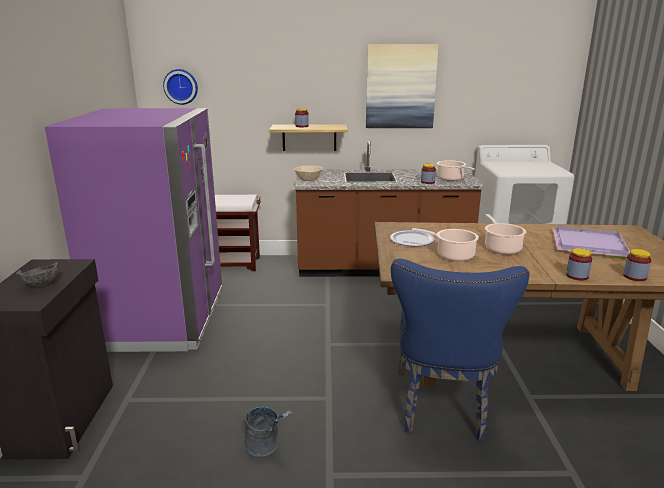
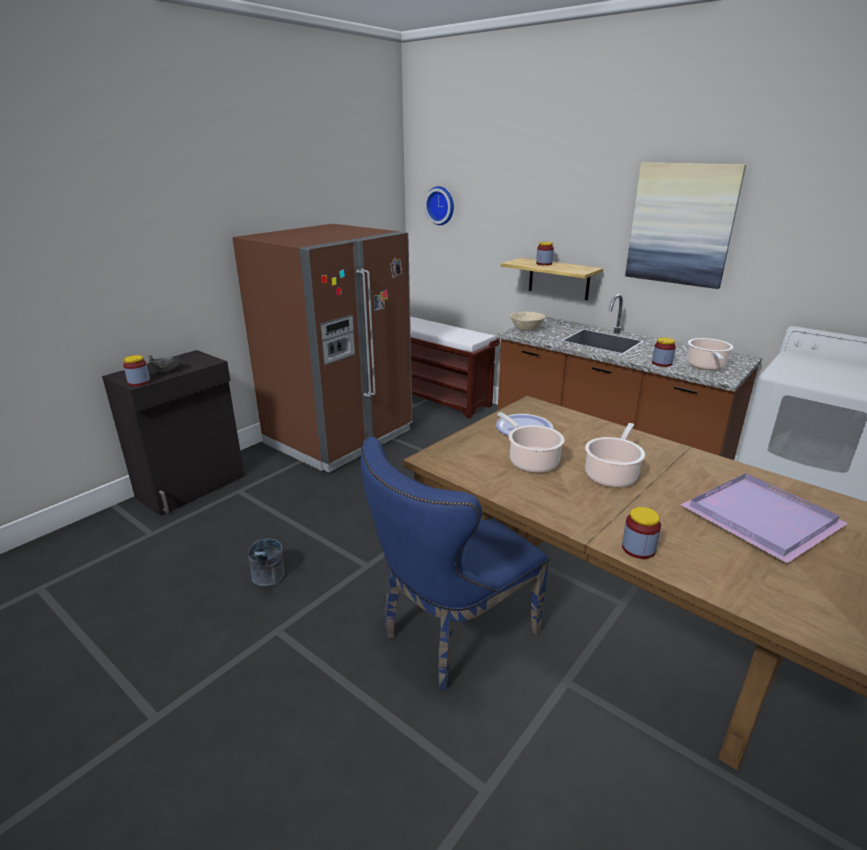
camera: 40 degrees right, 5 degrees up
purple fridge [45,108,222,352] -> brown fridge [232,224,412,473]
jar [623,249,651,281] -> jar moved to [123,355,150,386]

